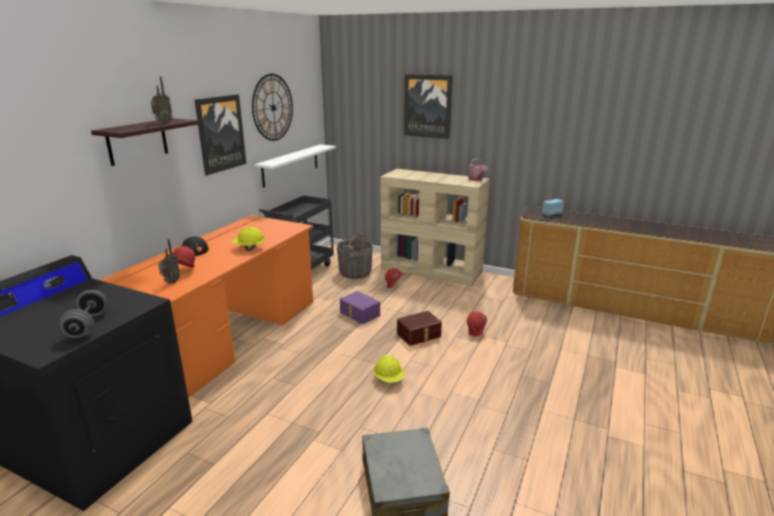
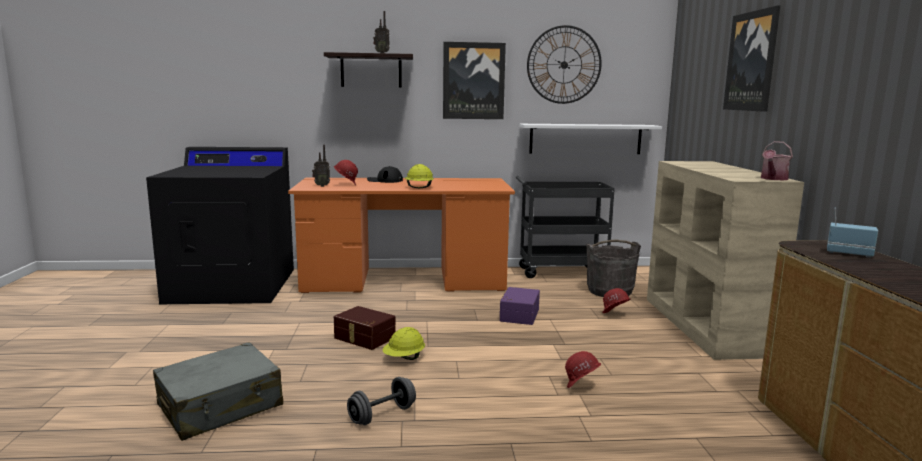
camera: 60 degrees right, 10 degrees down
grey dumbbell [59,290,108,338] -> grey dumbbell moved to [347,377,416,425]
brown storage box [397,311,442,346] -> brown storage box moved to [334,306,396,350]

